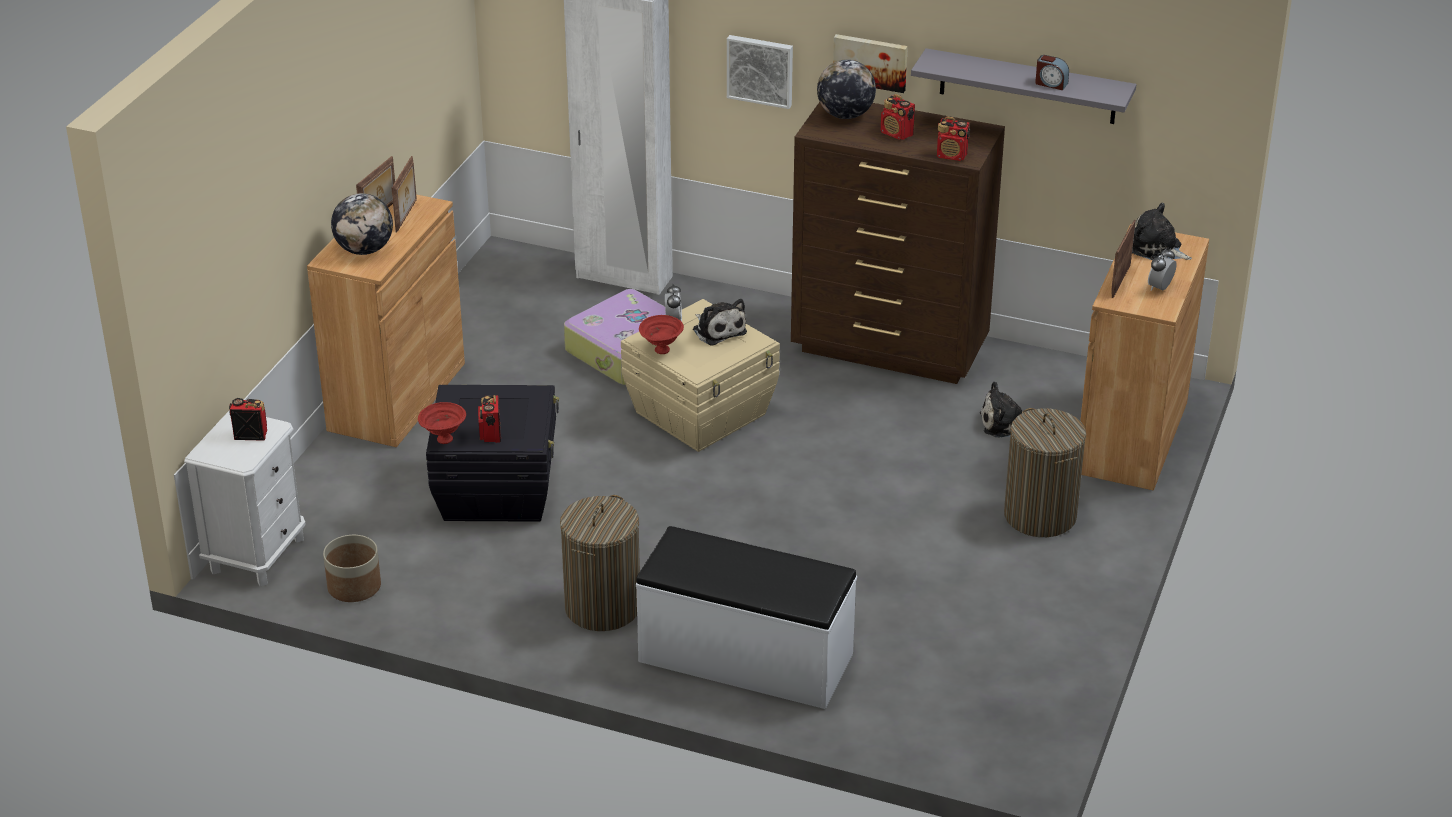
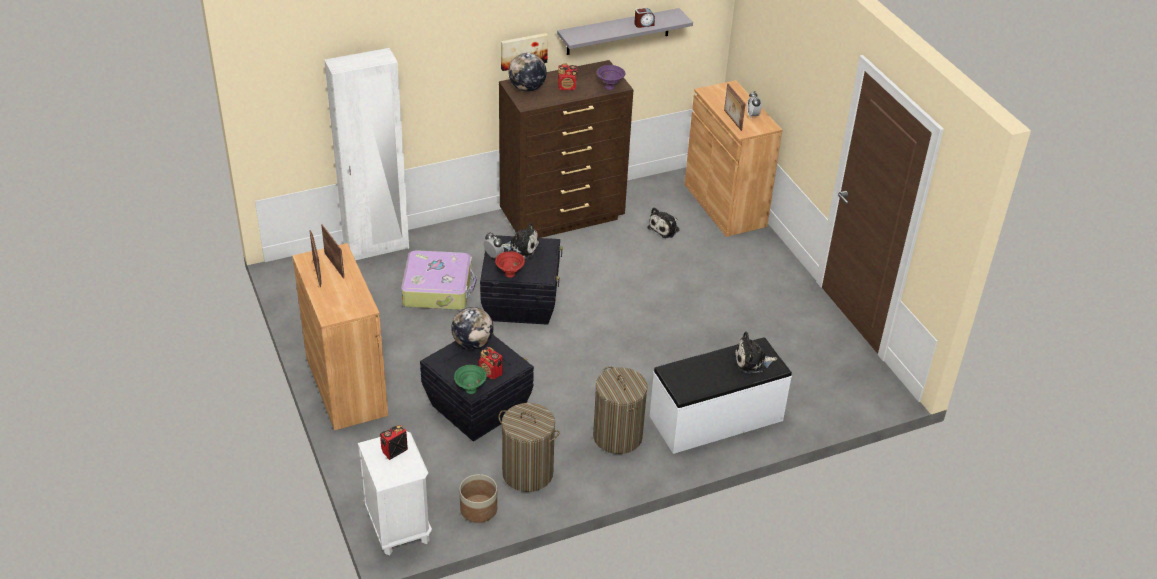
camera: 45 degrees left, 5 degrees up
globe [331,193,393,255] -> globe moved to [451,307,493,349]
red bowl [418,402,466,444] -> green bowl [454,365,487,394]
beige storage box [621,299,780,452] -> black storage box [480,235,563,325]
picture [727,35,793,109] -> none
radio [937,116,970,161] -> purple bowl [597,65,626,90]
laundry basket [1004,408,1086,537] -> laundry basket moved to [499,403,560,492]
plush toy [1132,203,1192,260] -> plush toy moved to [734,332,777,373]

